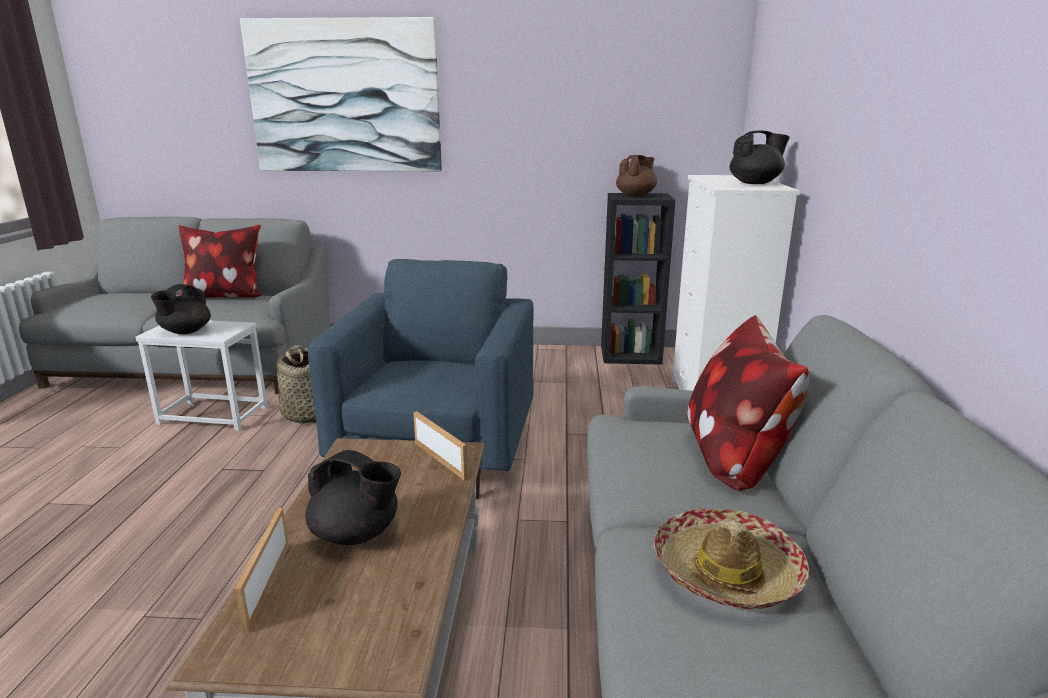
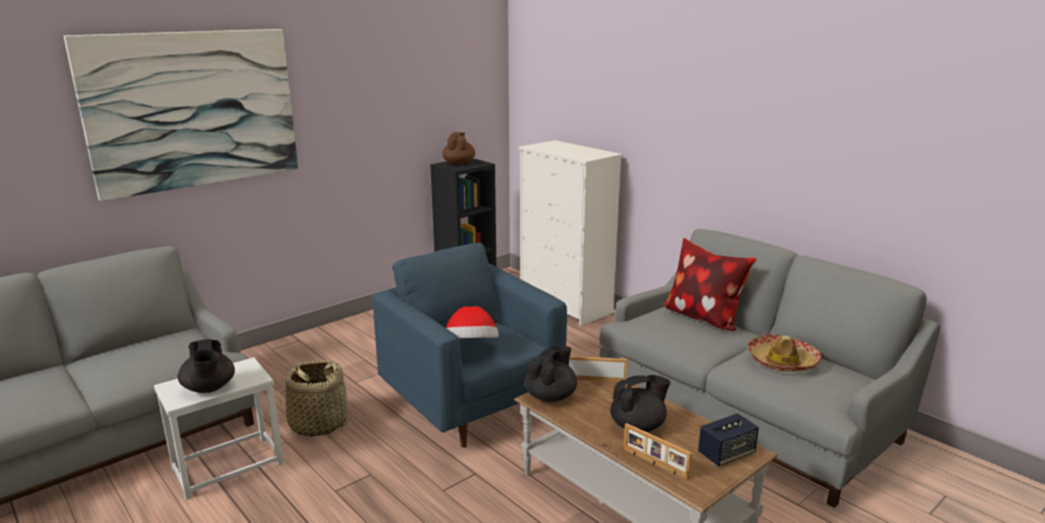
camera: 45 degrees left, 0 degrees up
pillow [178,225,263,298] -> none
black teapot [729,130,790,184] -> black teapot moved to [525,346,577,402]
none -> hat [446,306,499,339]
none -> speaker [698,413,759,467]

